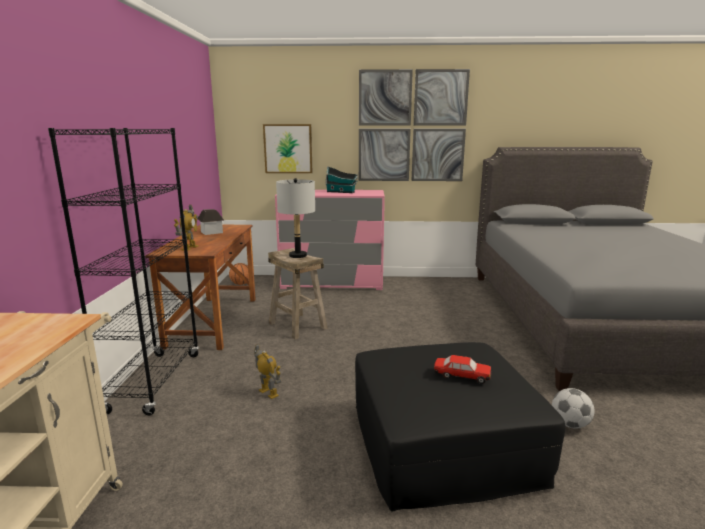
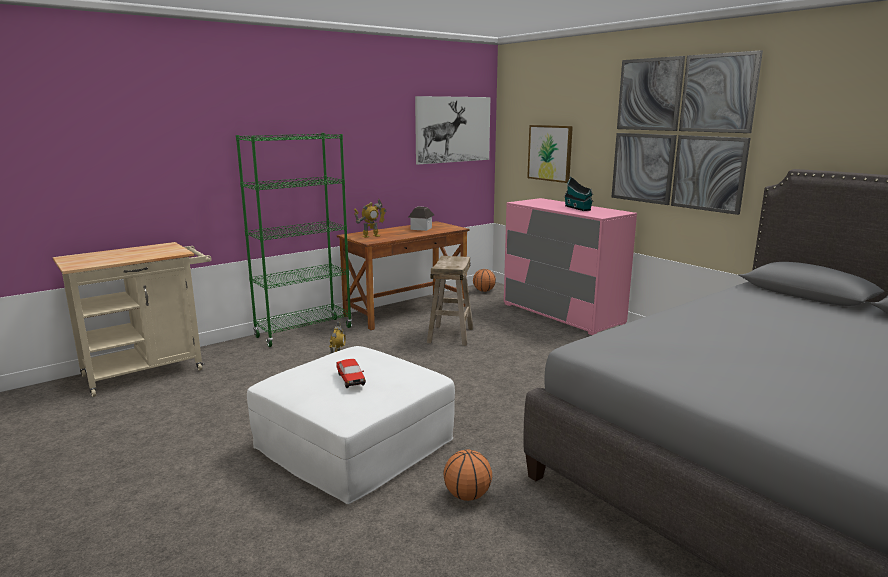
camera: 50 degrees right, 0 degrees up
black bookcase [48,128,199,415] -> green bookcase [236,133,352,347]
grey table lamp [276,178,315,258] -> none
black ottoman [355,342,565,512] -> white ottoman [247,346,455,504]
football [552,388,595,428] -> basketball [443,450,492,501]
none -> picture [415,96,490,165]

